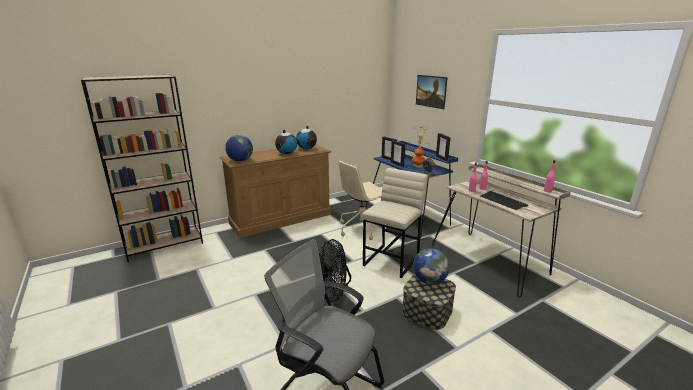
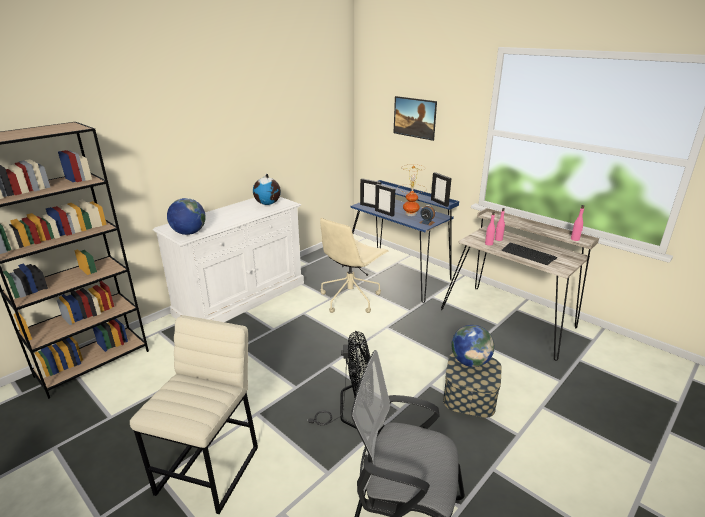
camera: 15 degrees left, 5 degrees up
brown cabinet [219,144,331,238] -> white cabinet [153,197,304,322]
globe [275,130,297,154] -> none
beige chair [362,168,428,278] -> beige chair moved to [130,315,258,514]

